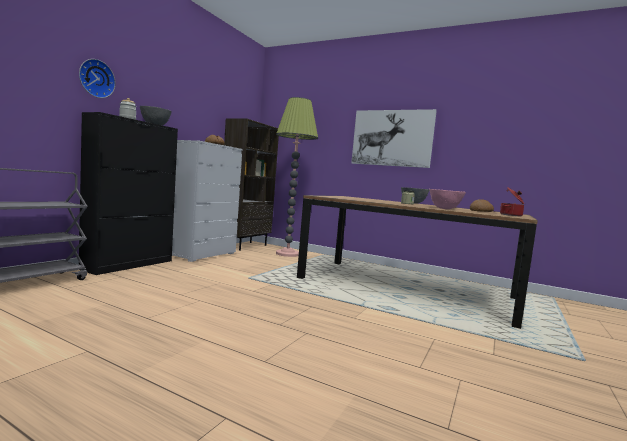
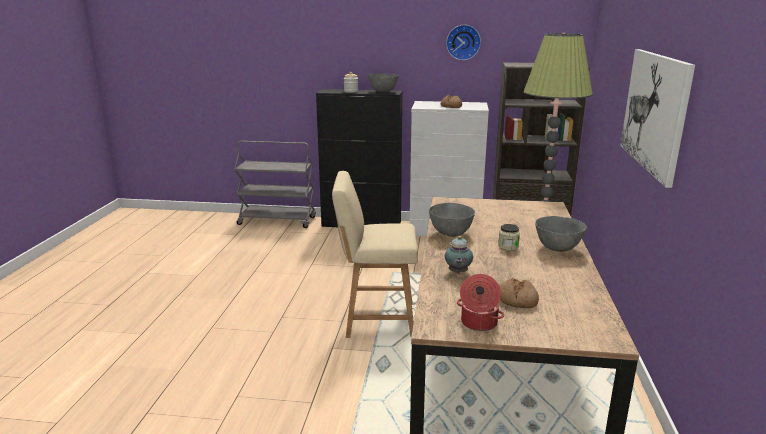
camera: 70 degrees right, 15 degrees up
wall clock [79,59,116,98] -> wall clock moved to [446,25,481,60]
pink bowl [429,189,466,209] -> teapot [445,236,473,274]
none -> beige chair [332,171,418,338]
none -> grey bowl [429,203,475,237]

